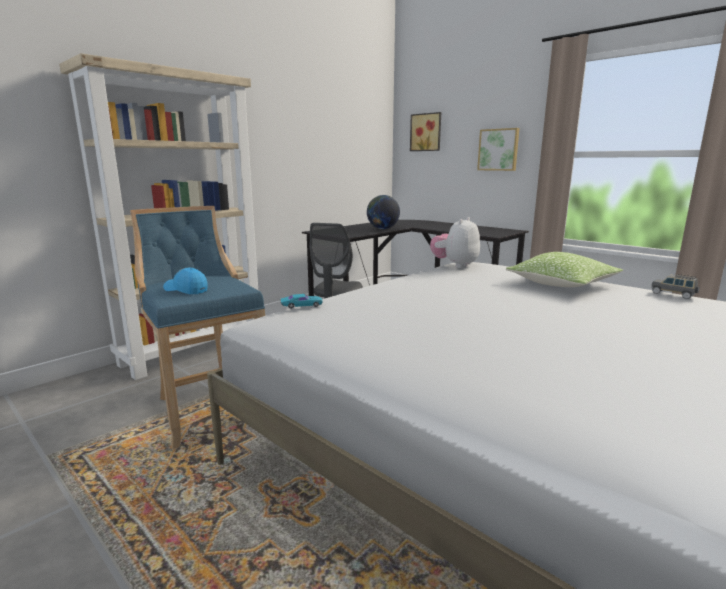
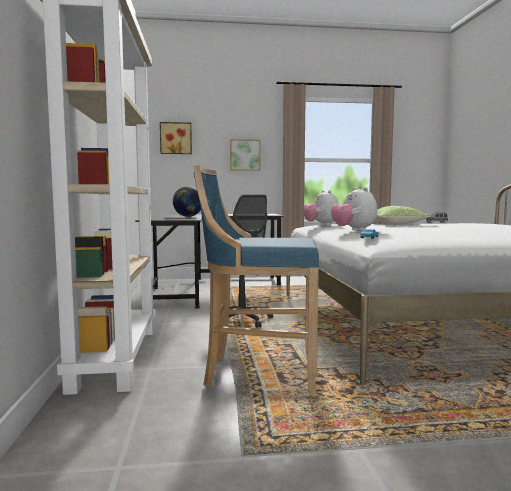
camera: 50 degrees left, 10 degrees down
blue cap [163,268,208,294] -> none
none -> plush toy [331,187,377,231]

